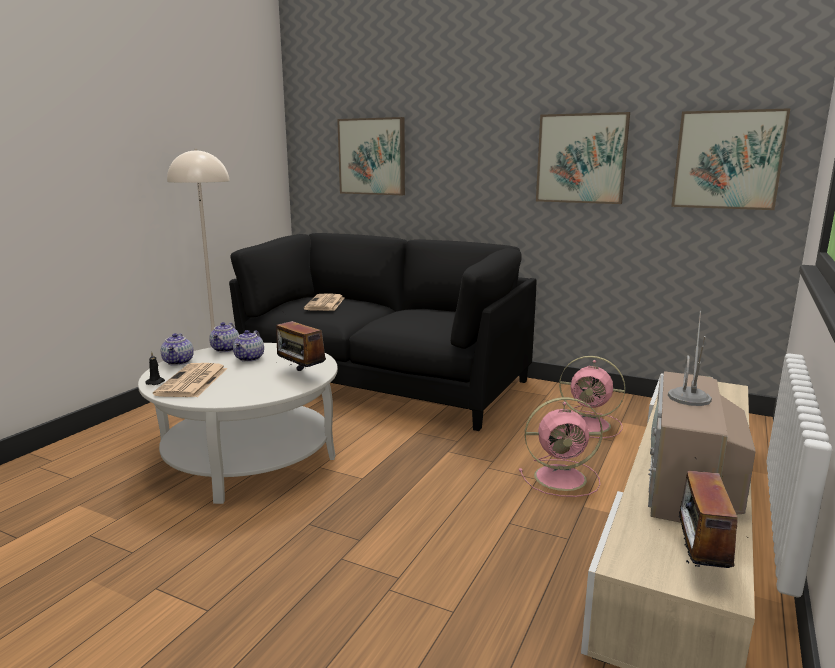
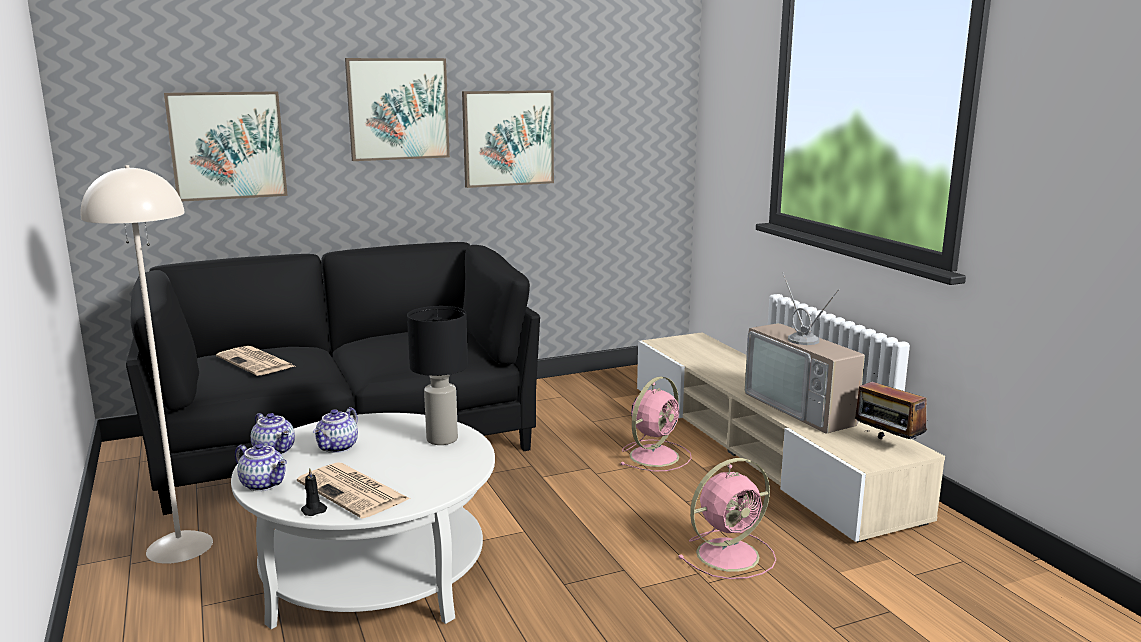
camera: 50 degrees left, 0 degrees up
teapot [233,330,264,362] -> teapot turned 60 degrees clockwise [313,407,358,453]
radio [276,311,326,371] -> black table lamp [407,306,468,445]
pink fan [559,356,626,438] -> pink fan moved to [679,458,776,579]
picture [671,108,791,210] -> picture moved to [345,58,450,161]

